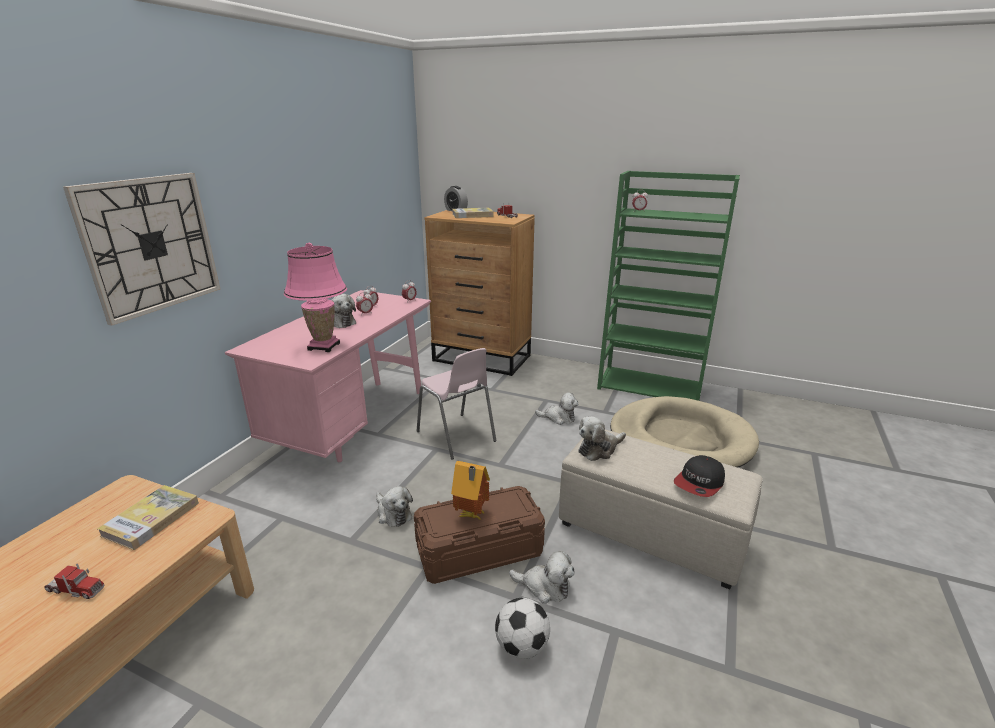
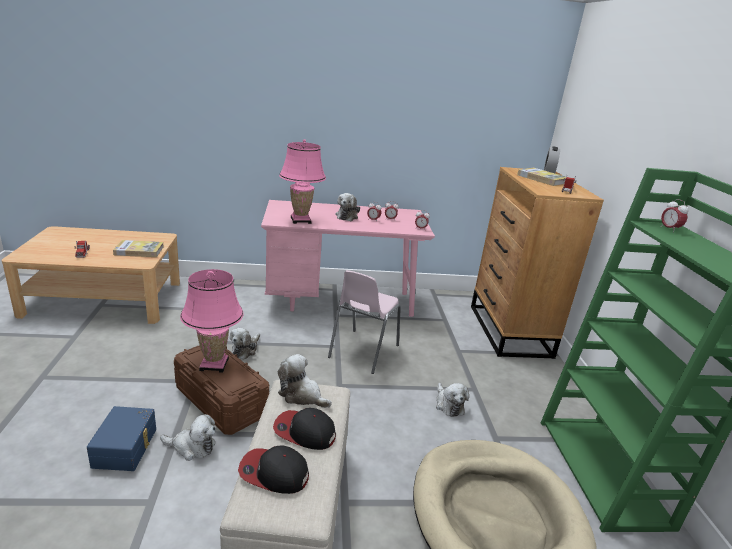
camera: 60 degrees right, 0 degrees up
wall clock [63,173,220,326] -> none
toy house [451,461,490,521] -> pink table lamp [180,269,244,373]
football [495,598,550,659] -> blue storage box [87,406,156,471]
plush toy [509,551,575,604] -> plush toy turned 75 degrees counterclockwise [160,414,216,461]
none -> cap [273,408,336,450]

